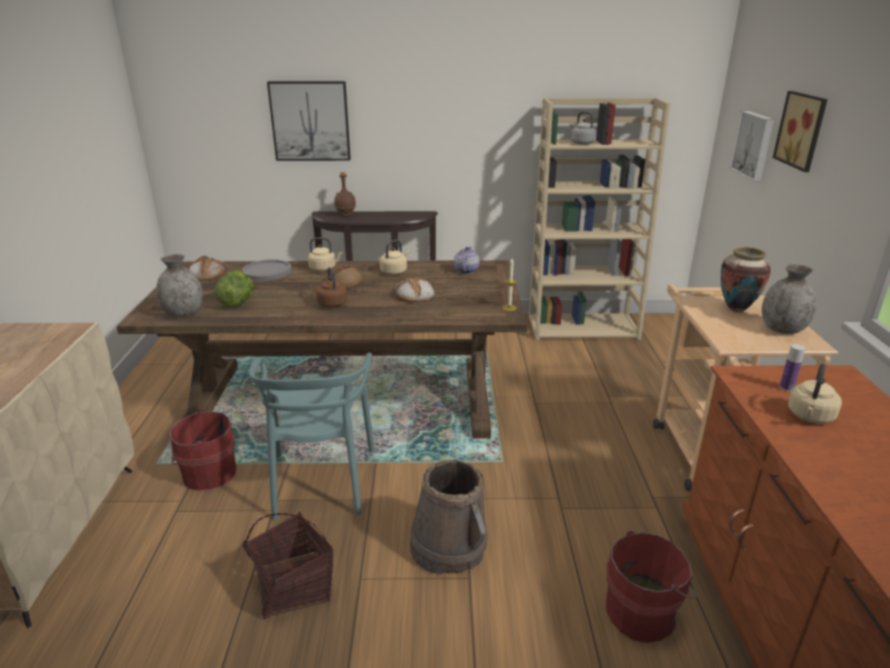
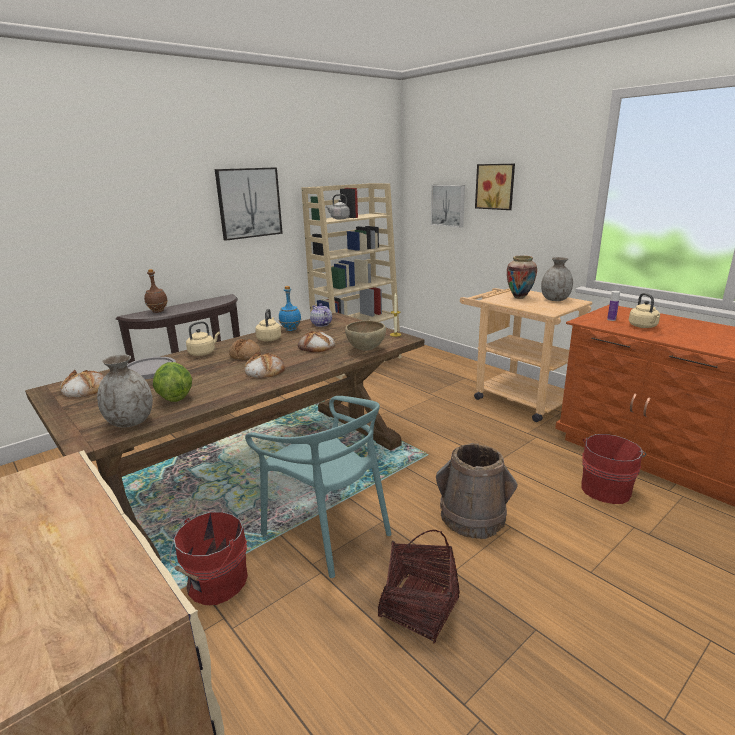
camera: 40 degrees left, 5 degrees down
picture [267,81,351,161] -> picture moved to [215,167,283,241]
brown kettle [316,267,347,308] -> bread [245,352,285,378]
none -> blue bottle [279,286,301,331]
none -> brown bowl [345,320,386,351]

